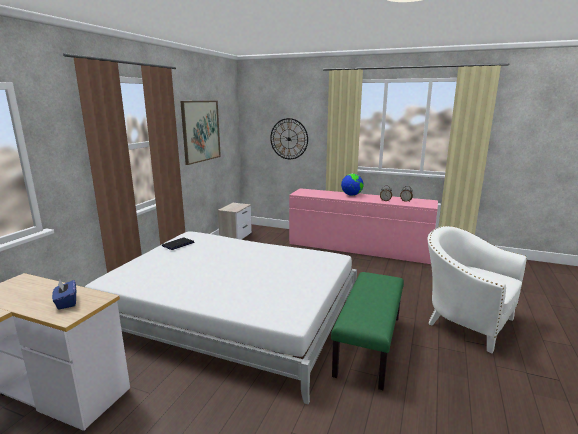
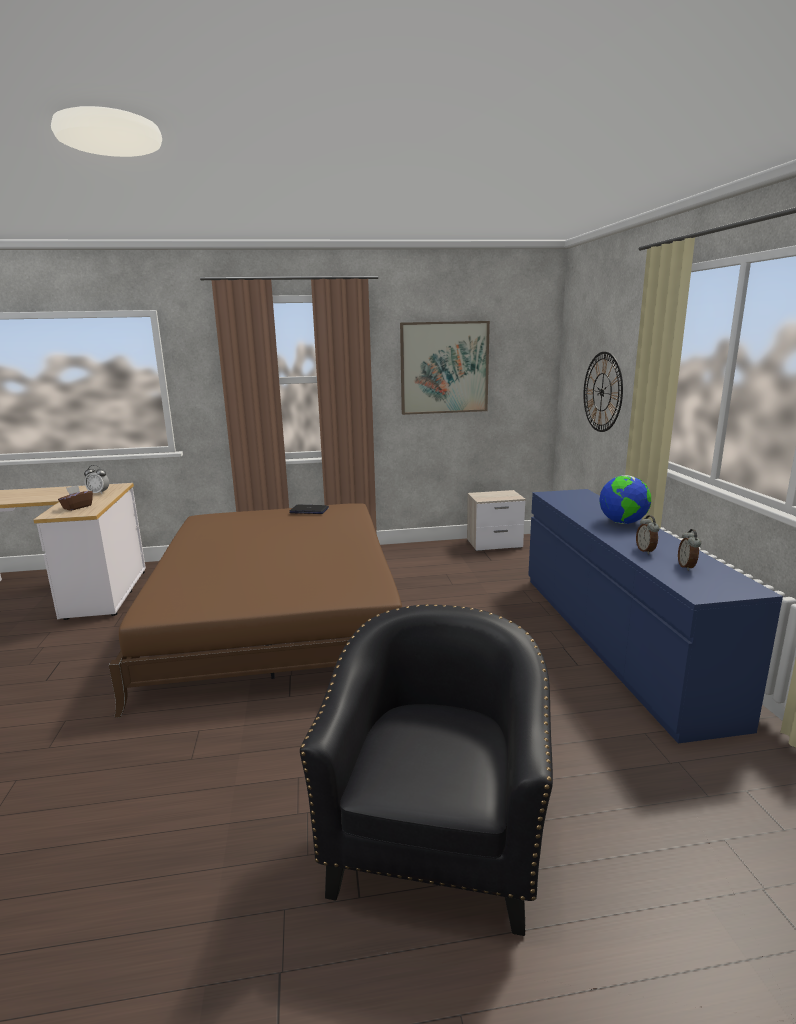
camera: 60 degrees right, 0 degrees up
blue tissue box [52,280,76,309] -> brown tissue box [58,485,93,511]
white bed [85,231,357,405] -> brown bed [109,503,402,718]
pink dresser [289,188,438,264] -> blue dresser [528,489,783,744]
green bench [331,272,404,390] -> none
white armchair [428,226,527,353] -> black armchair [300,604,553,936]
none -> alarm clock [84,465,109,494]

